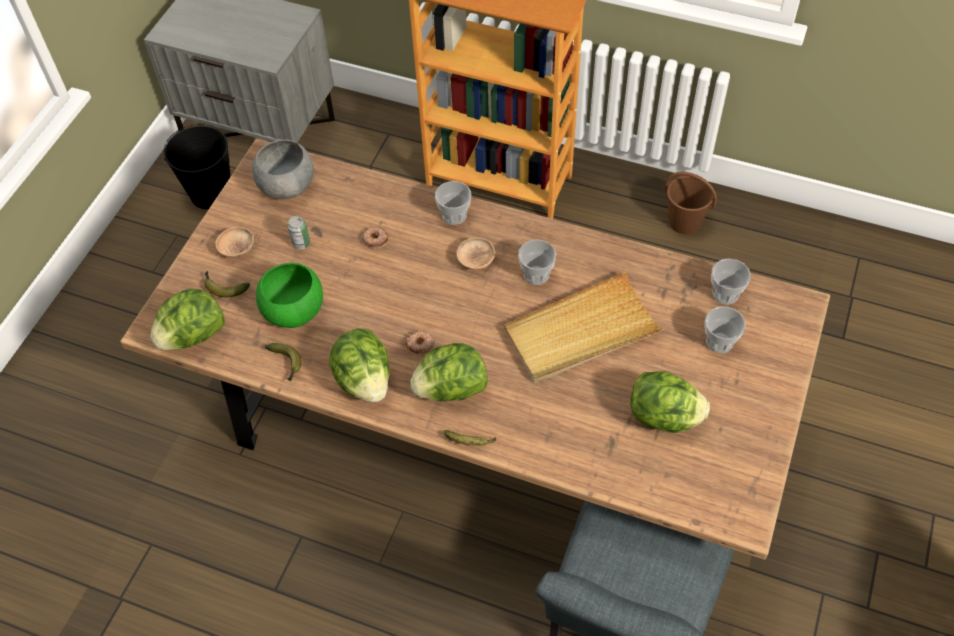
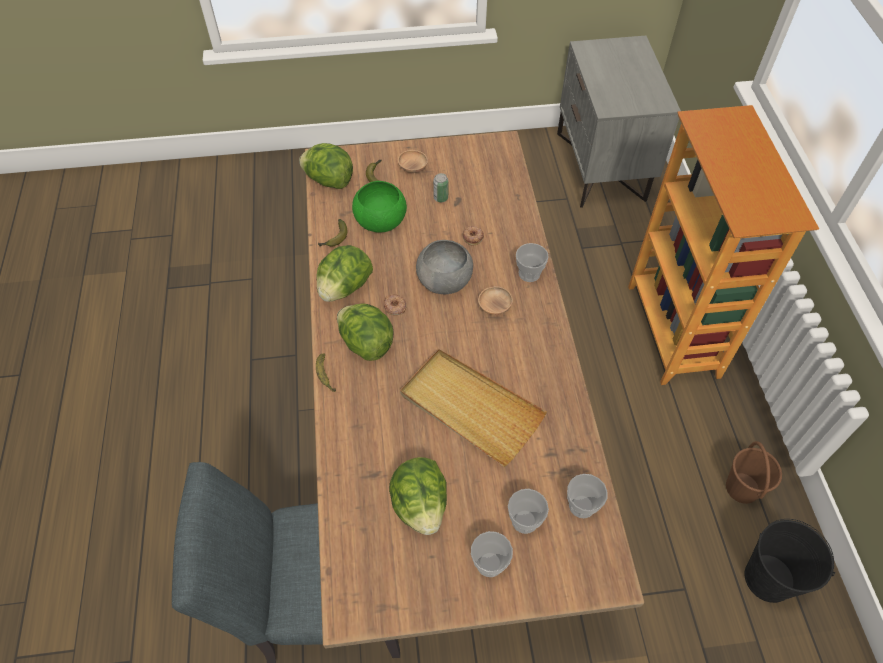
camera: 60 degrees right, 0 degrees up
black bucket [164,124,230,209] -> black bucket moved to [745,519,835,603]
grey bowl [252,140,314,199] -> grey bowl moved to [416,240,473,294]
cup [518,240,556,285] -> cup moved to [471,531,513,577]

